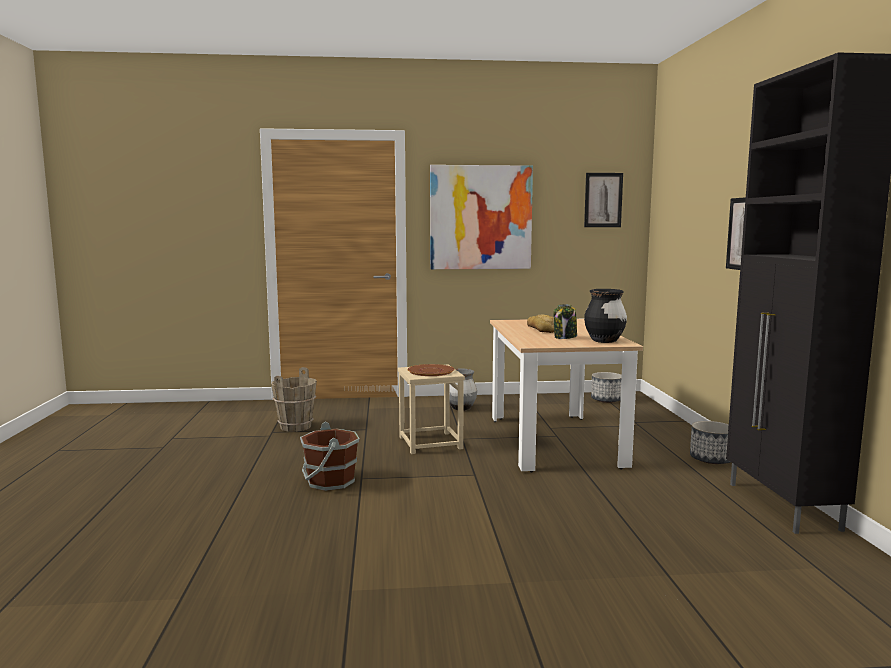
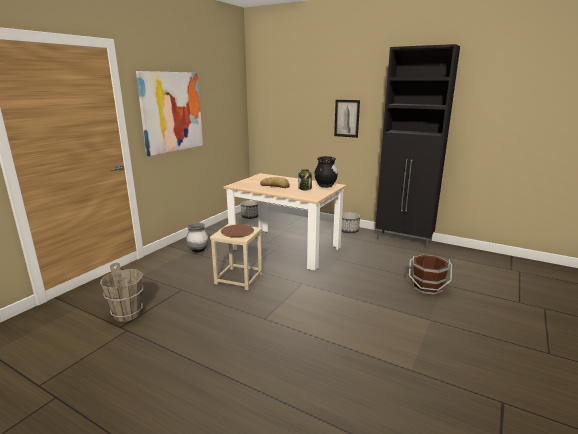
camera: 55 degrees left, 10 degrees up
brown bucket [300,422,360,491] -> brown bucket moved to [409,255,452,295]
picture [584,173,623,227] -> none

